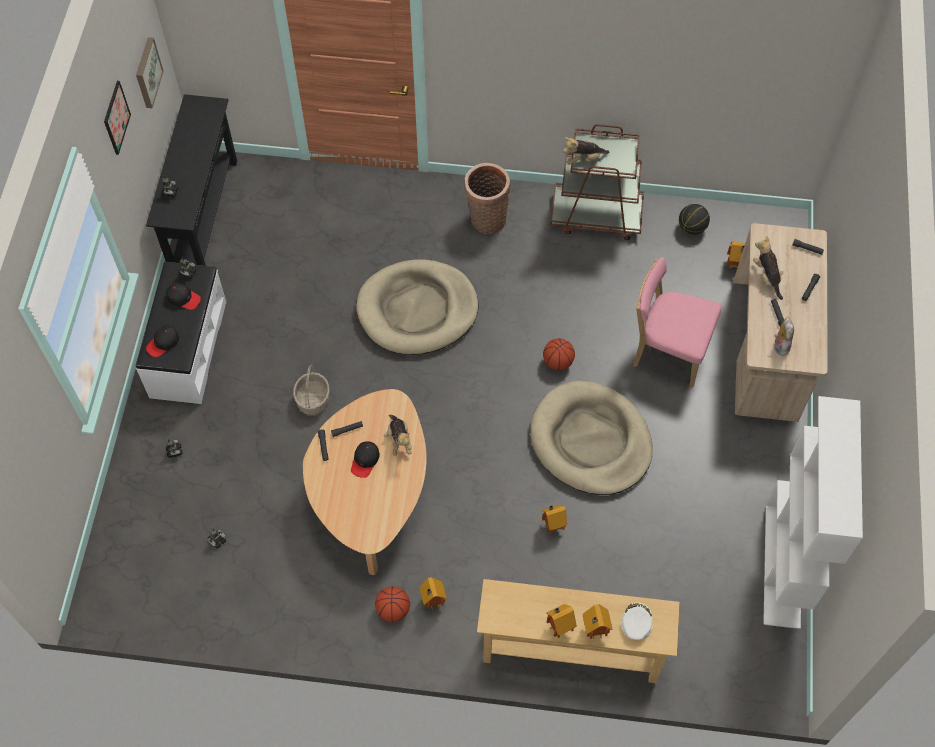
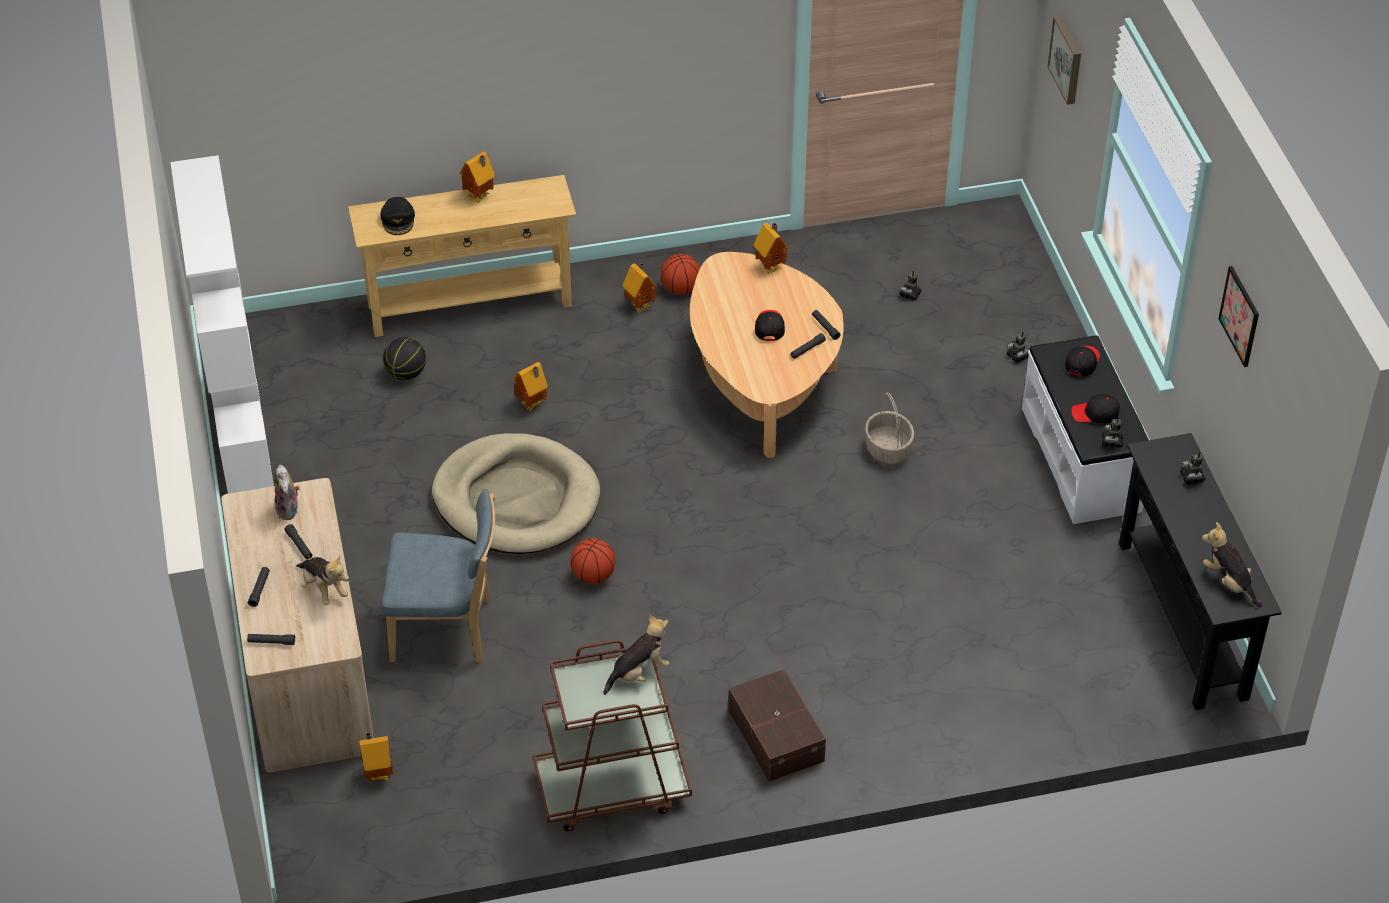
camera: 160 degrees right, 15 degrees down
picture [136,37,164,108] -> picture moved to [1047,16,1081,105]
beige dog bed [356,260,478,355] -> none
plush toy [384,415,412,456] -> plush toy moved to [1202,522,1262,608]
basket [464,163,510,234] -> brown storage box [729,669,826,782]
toy house [583,604,613,639] -> toy house moved to [753,223,789,274]
white cap [621,603,653,640] -> black cap [380,197,415,235]
pink chair [633,257,721,388] -> blue chair [381,489,495,663]
basketball [679,204,710,235] -> basketball moved to [383,337,426,380]

